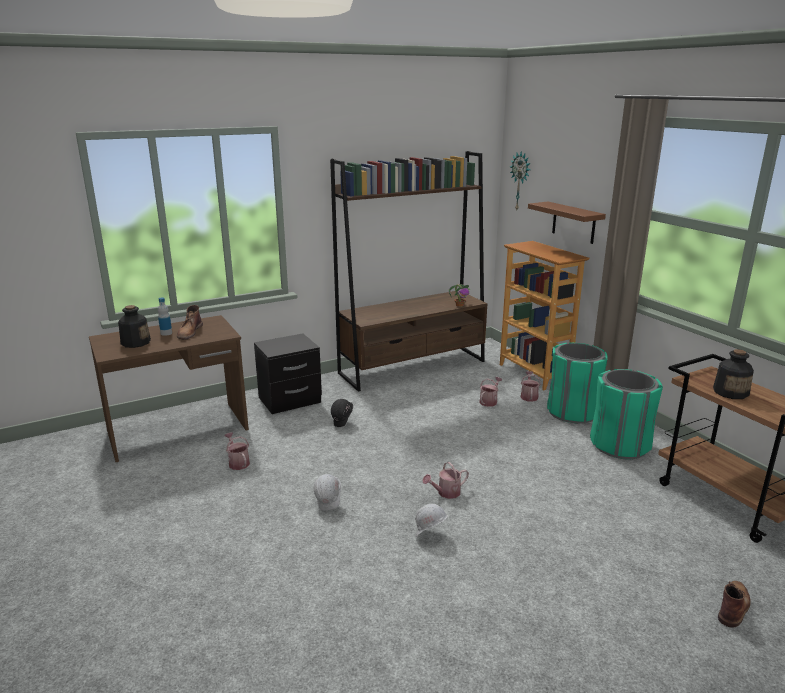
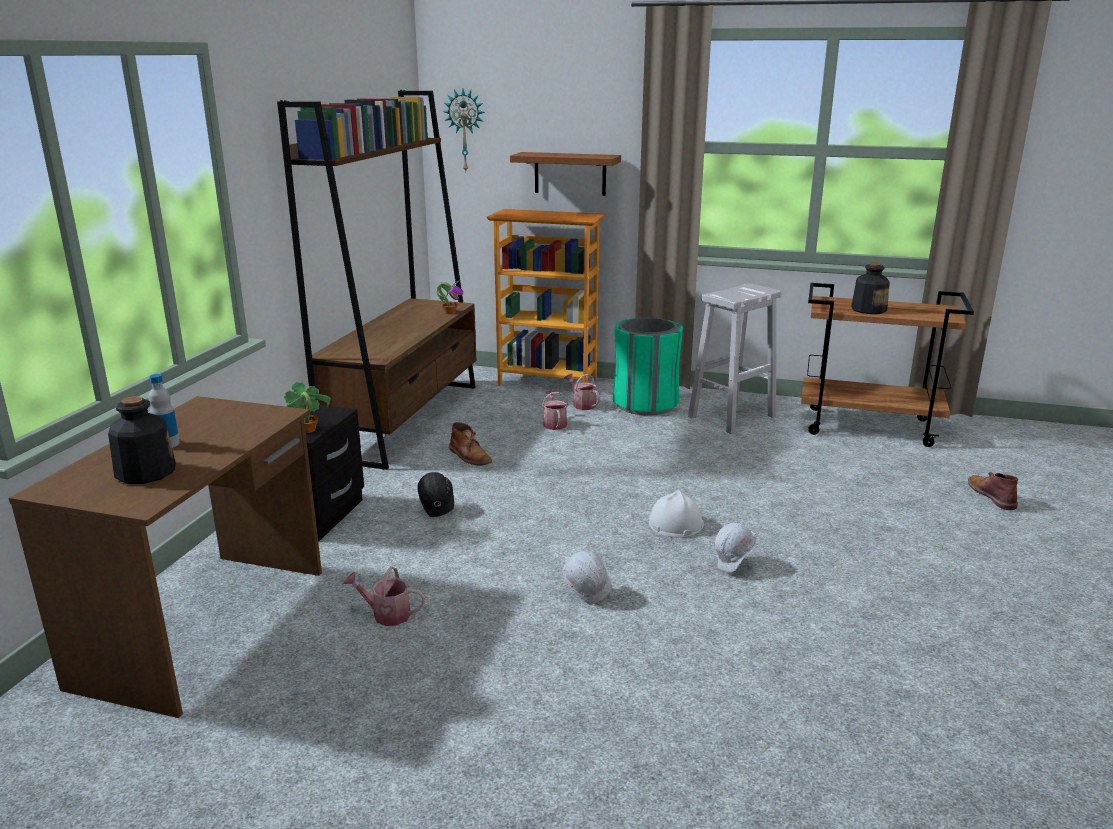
camera: 45 degrees left, 0 degrees up
brown boot [177,305,203,339] -> brown boot moved to [449,422,492,466]
watering can [422,462,469,499] -> white hard hat [648,490,704,538]
green trash can [590,369,663,460] -> white stool [688,283,781,434]
none -> potted plant [283,382,331,433]

